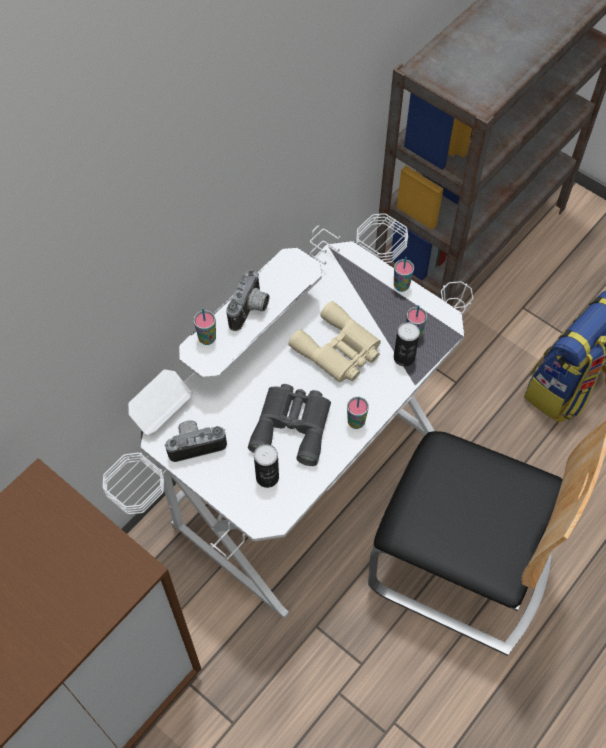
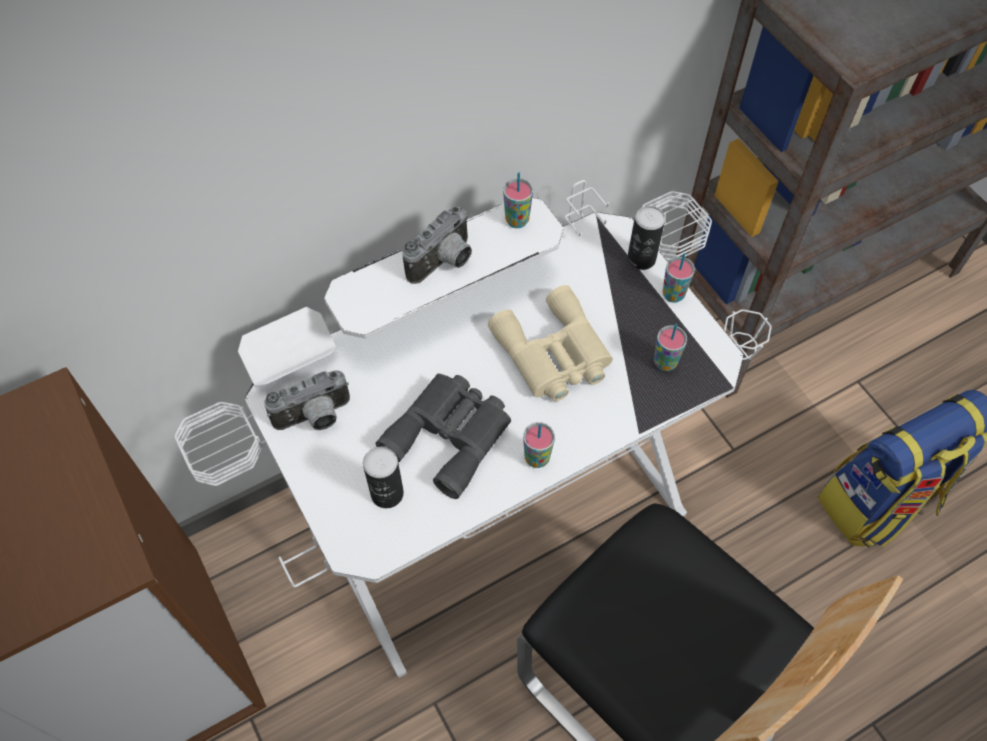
camera: 20 degrees right, 0 degrees up
camera [165,420,227,462] -> camera turned 150 degrees clockwise [264,370,350,430]
cup [194,309,216,345] -> cup moved to [503,172,533,228]
can [394,322,420,367] -> can moved to [627,206,665,270]

